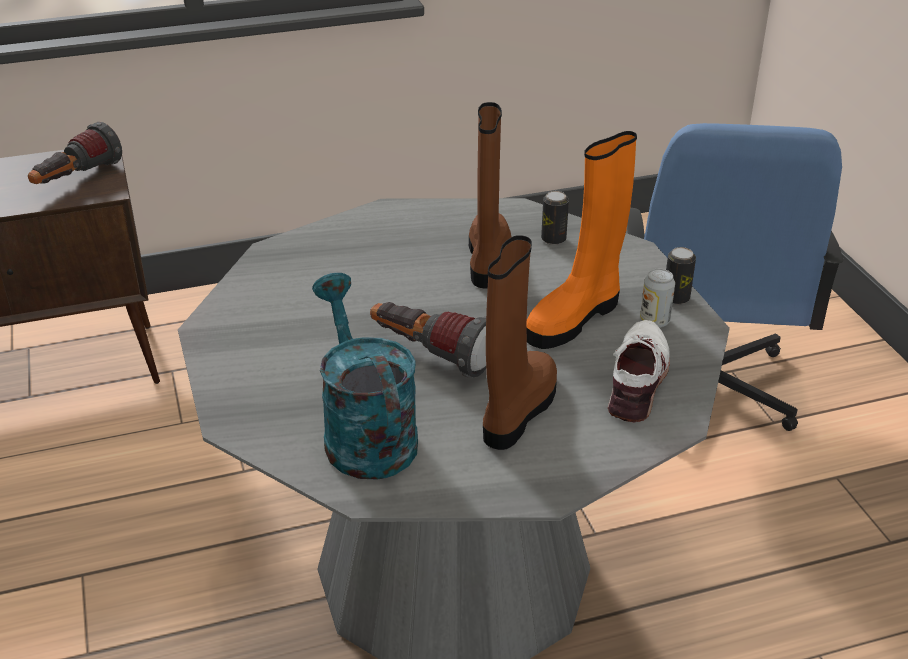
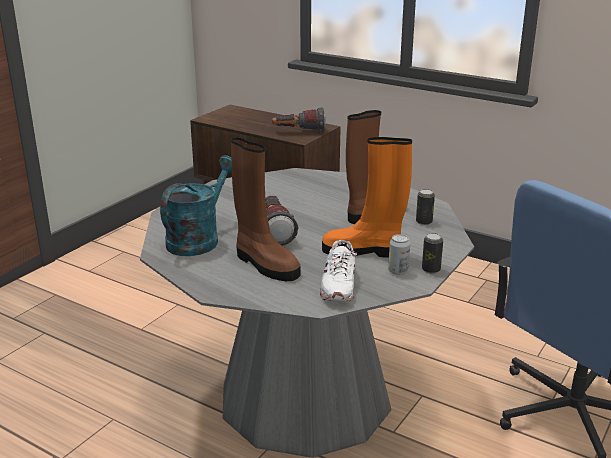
camera: 50 degrees right, 10 degrees down
brown boot [483,235,557,450] -> brown boot turned 60 degrees clockwise [231,137,301,281]
white shoe [608,320,670,422] -> white shoe turned 120 degrees clockwise [320,240,357,301]

